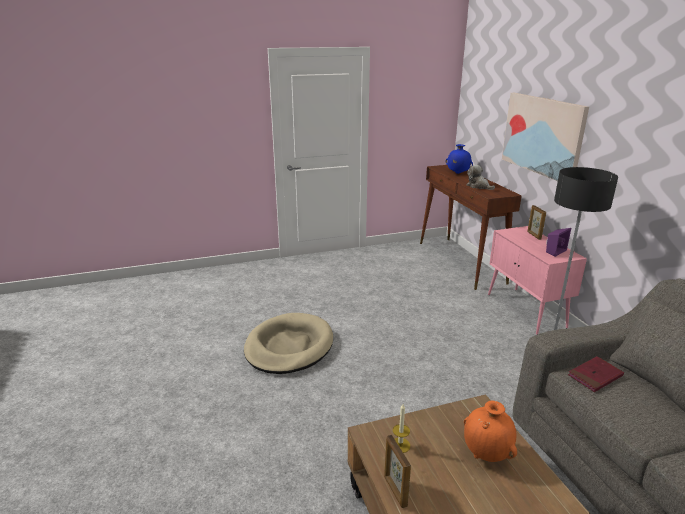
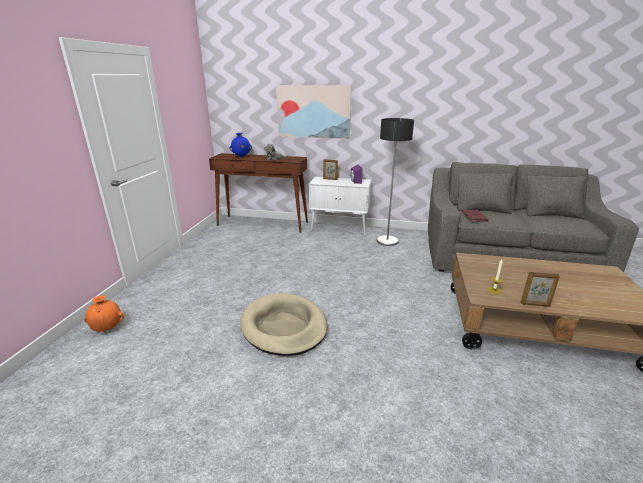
camera: 60 degrees left, 0 degrees up
orange vase [464,400,517,462] -> orange vase moved to [84,295,124,333]
pink cabinet [488,226,587,335] -> white cabinet [309,177,371,236]

